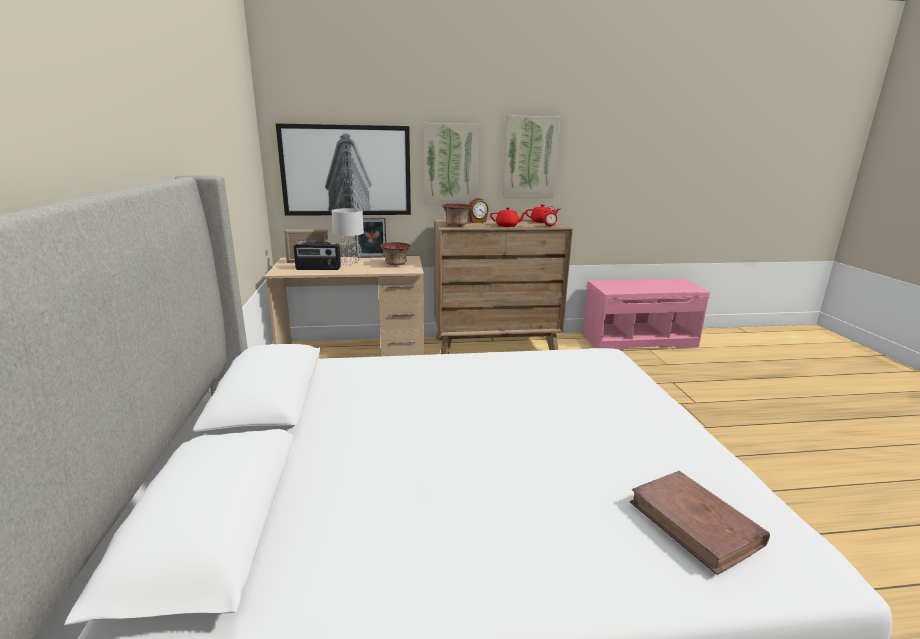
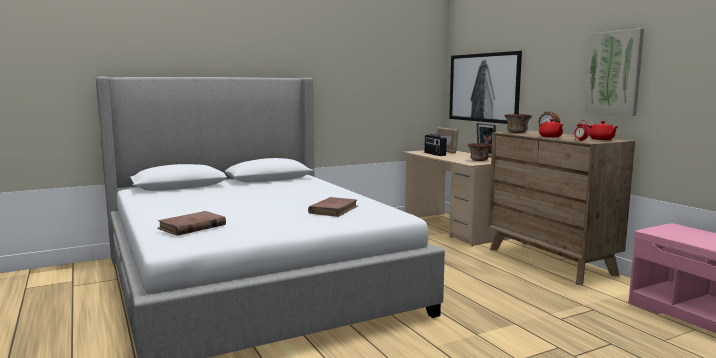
camera: 70 degrees right, 10 degrees down
grey table lamp [331,208,364,265] -> none
picture [423,123,479,205] -> none
none -> brown book [308,197,358,217]

